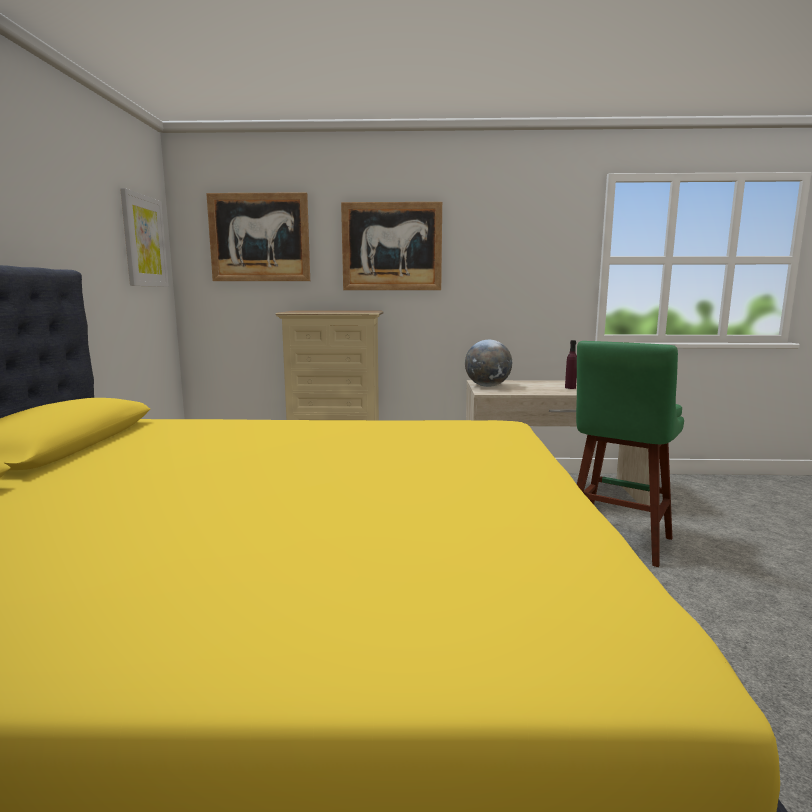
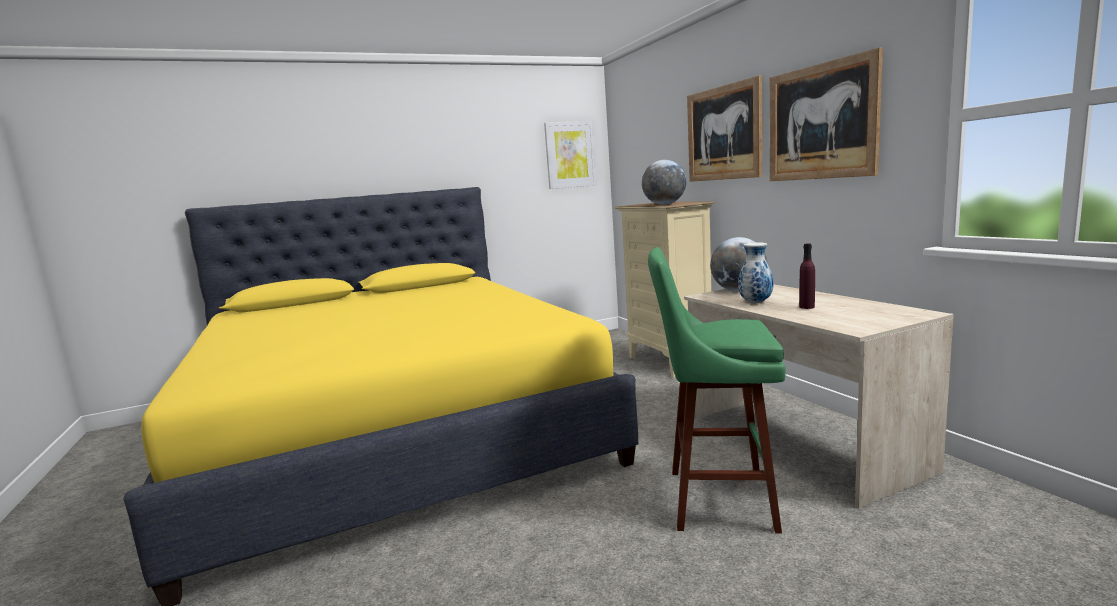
camera: 65 degrees right, 0 degrees up
picture [206,192,310,281] -> picture moved to [770,48,883,181]
none -> globe [642,160,686,205]
none -> vase [738,242,773,303]

